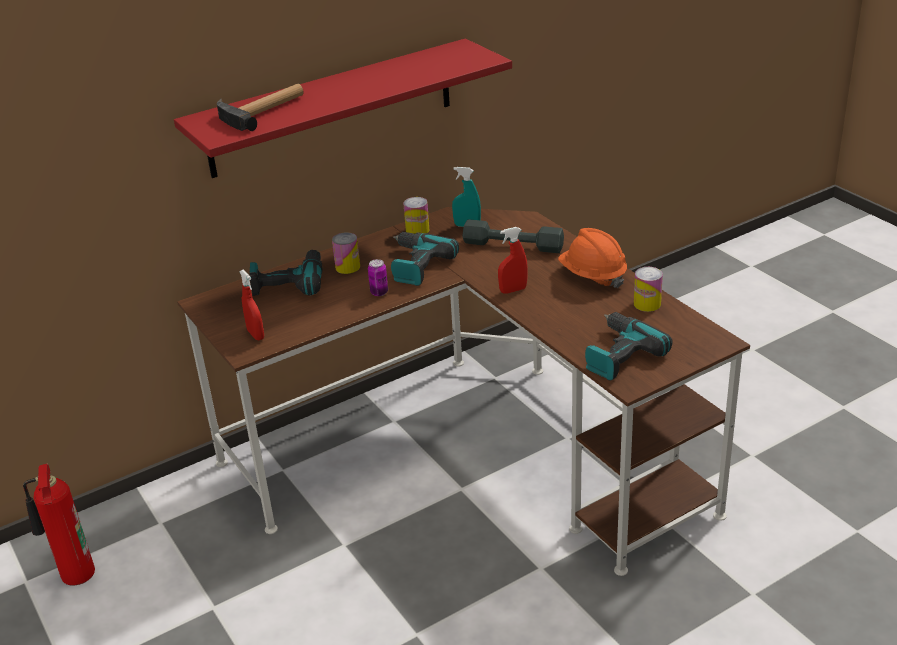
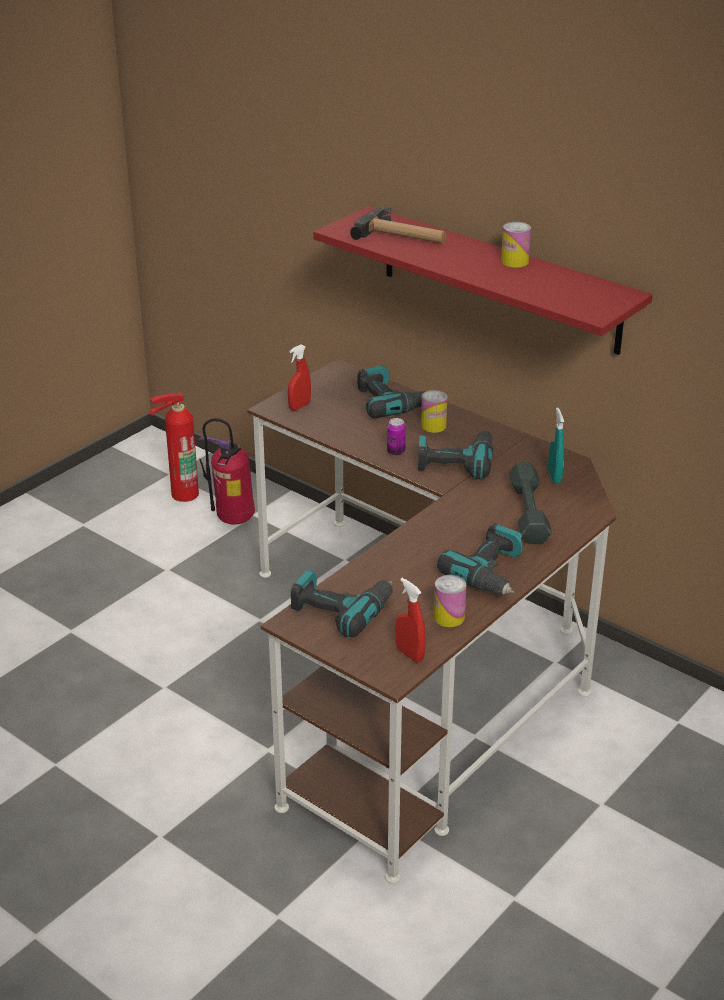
camera: 70 degrees right, 0 degrees up
can [403,197,429,234] -> can moved to [501,222,531,267]
red spray bottle [498,227,528,294] -> red spray bottle moved to [396,578,426,662]
orange hard hat [558,228,627,288] -> power drill [437,523,523,596]
none -> fire extinguisher [199,418,255,524]

